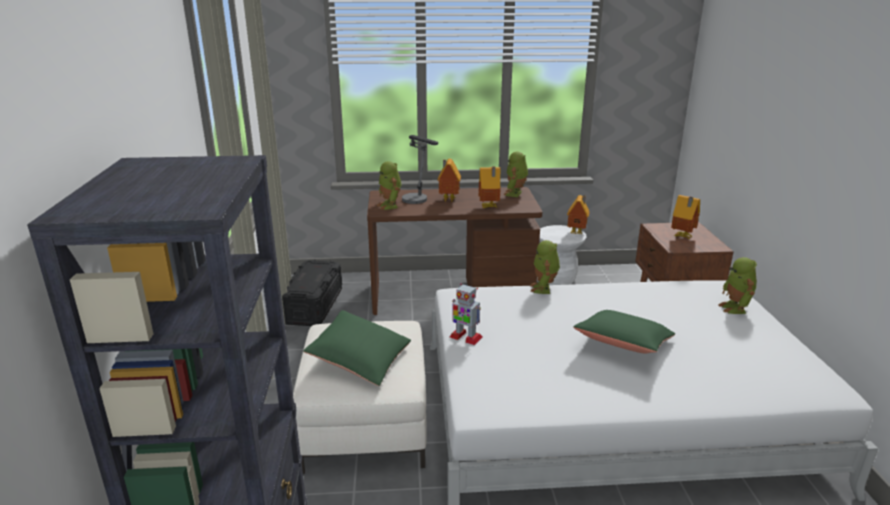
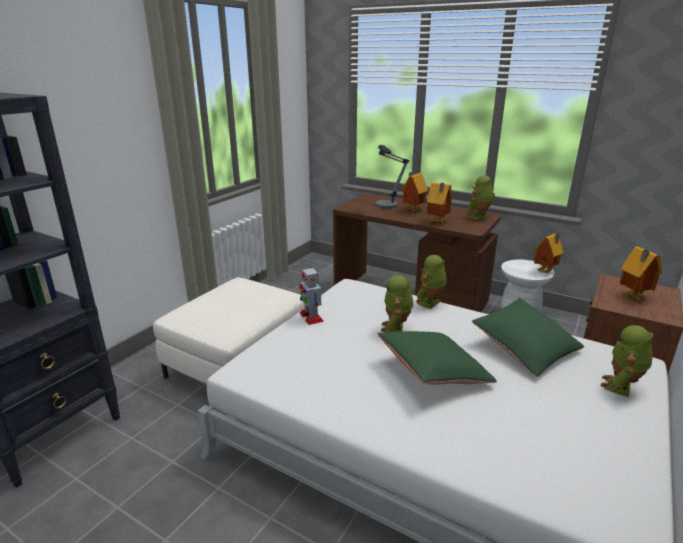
camera: 35 degrees right, 0 degrees up
black storage box [282,260,342,326] -> none
green pillow [303,310,411,386] -> green pillow moved to [472,298,584,377]
toy robot [377,161,402,210] -> toy robot moved to [381,275,414,332]

